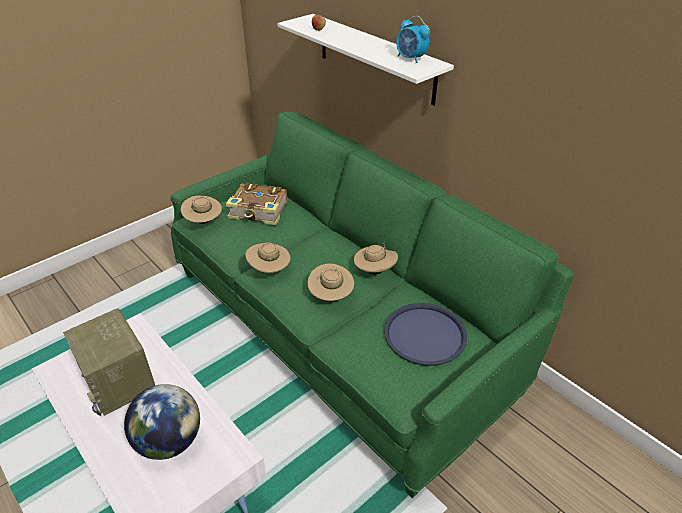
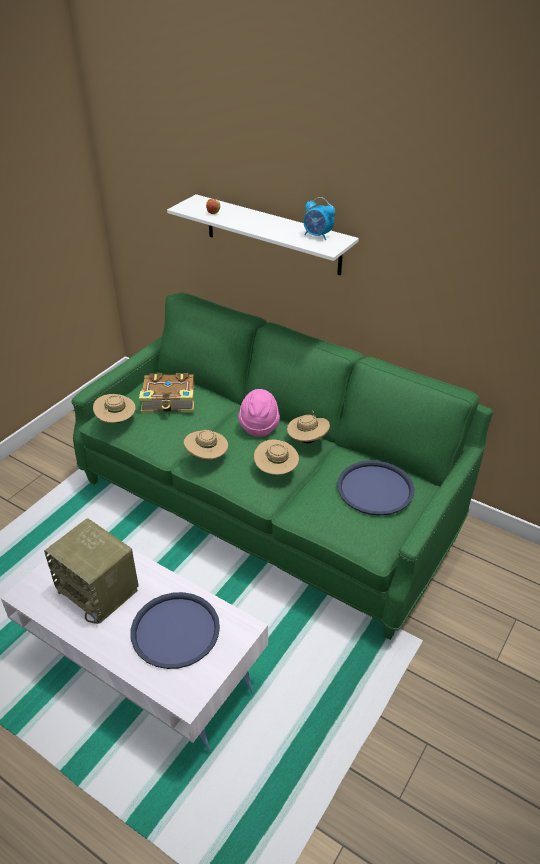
camera: 15 degrees left, 0 degrees up
globe [124,384,200,460] -> blue tray [130,592,220,669]
none -> pink hat [238,389,280,437]

